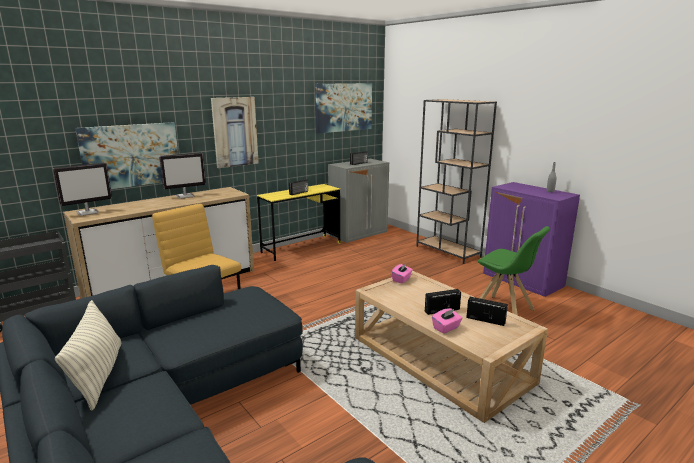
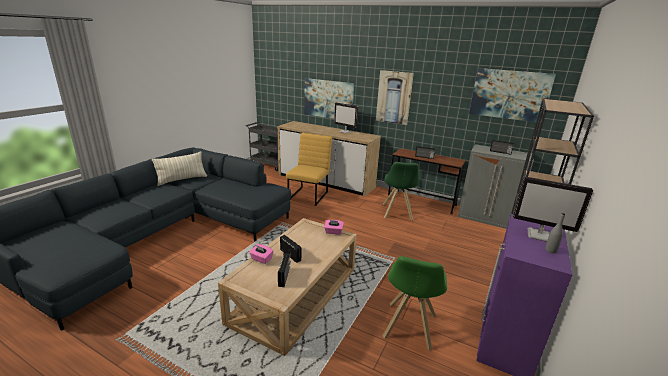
camera: 65 degrees right, 5 degrees up
monitor [53,163,112,216] -> monitor moved to [513,177,593,242]
yellow desk [257,184,341,261] -> brown desk [388,148,465,215]
none -> green chair [382,162,420,221]

